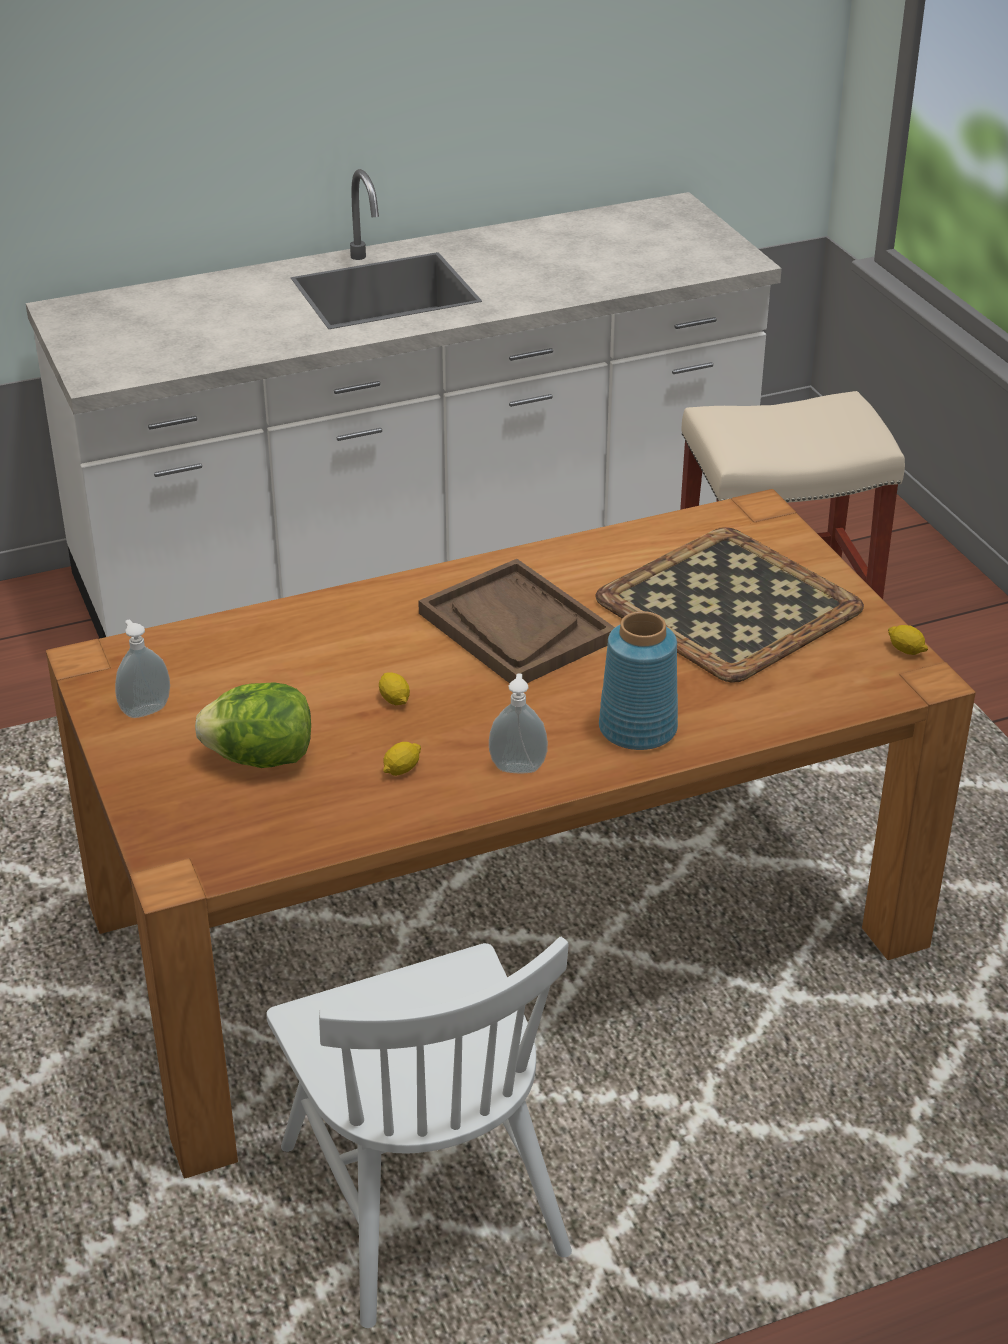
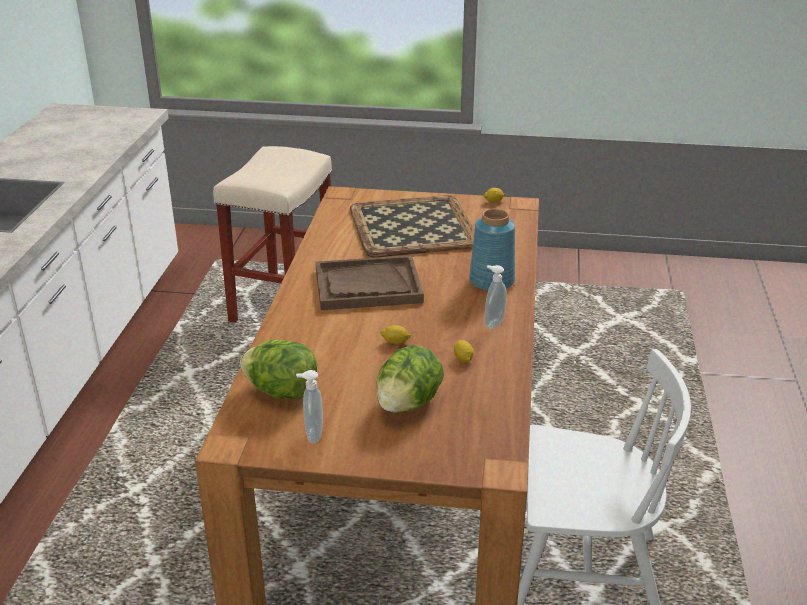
camera: 60 degrees left, 5 degrees down
none -> lettuce [240,340,317,399]

